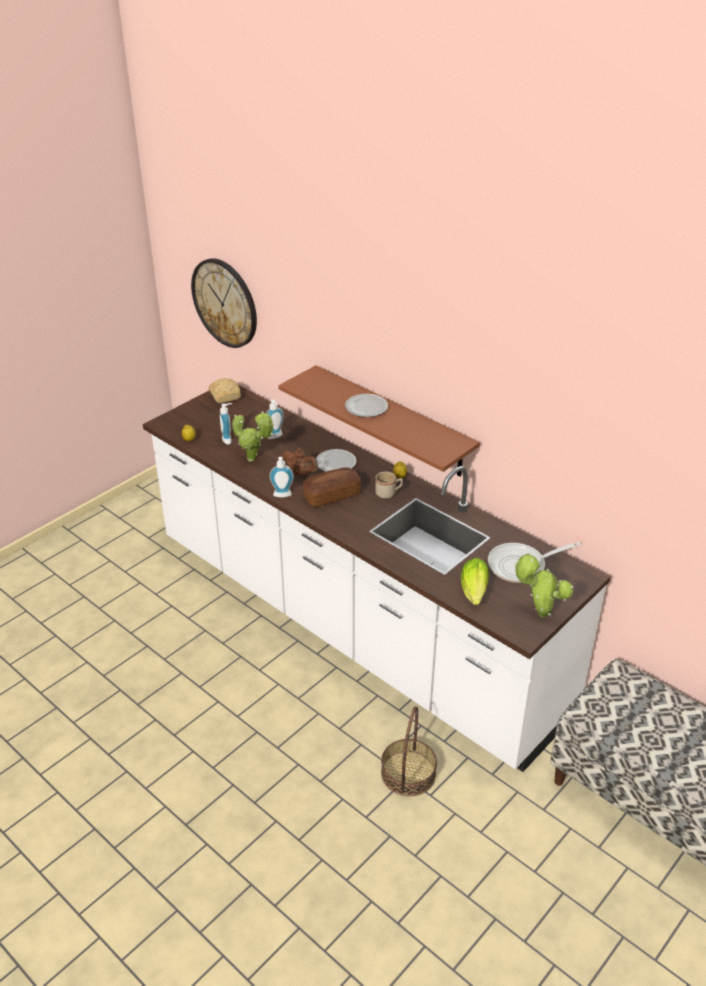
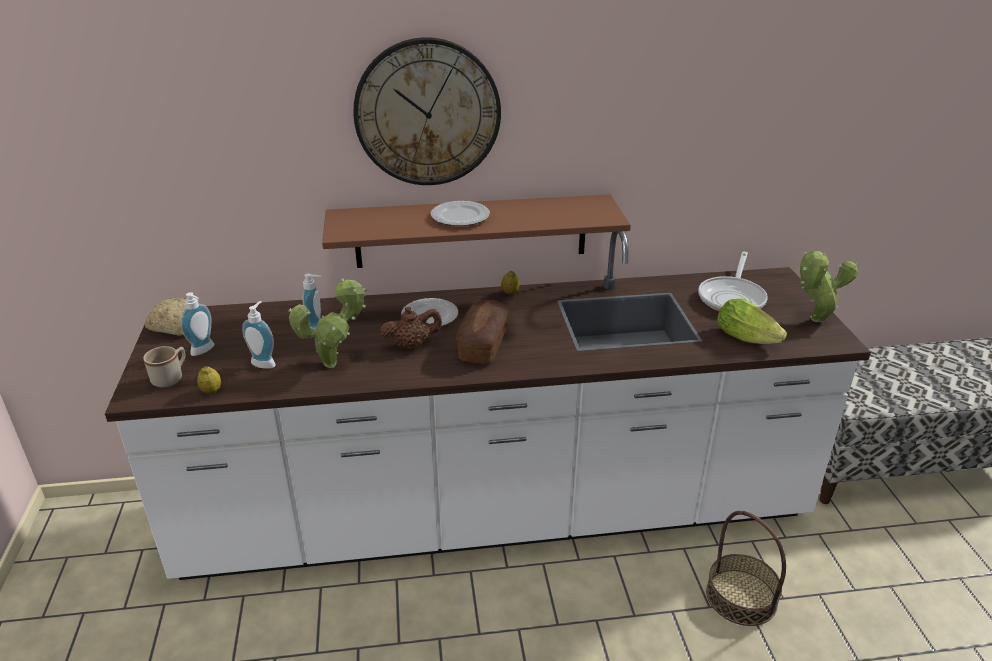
camera: 50 degrees left, 5 degrees down
wall clock [191,258,257,348] -> wall clock moved to [353,37,501,185]
soap dispenser [269,457,294,498] -> soap dispenser moved to [180,292,214,356]
beige mug [375,472,403,499] -> beige mug moved to [143,346,185,388]

